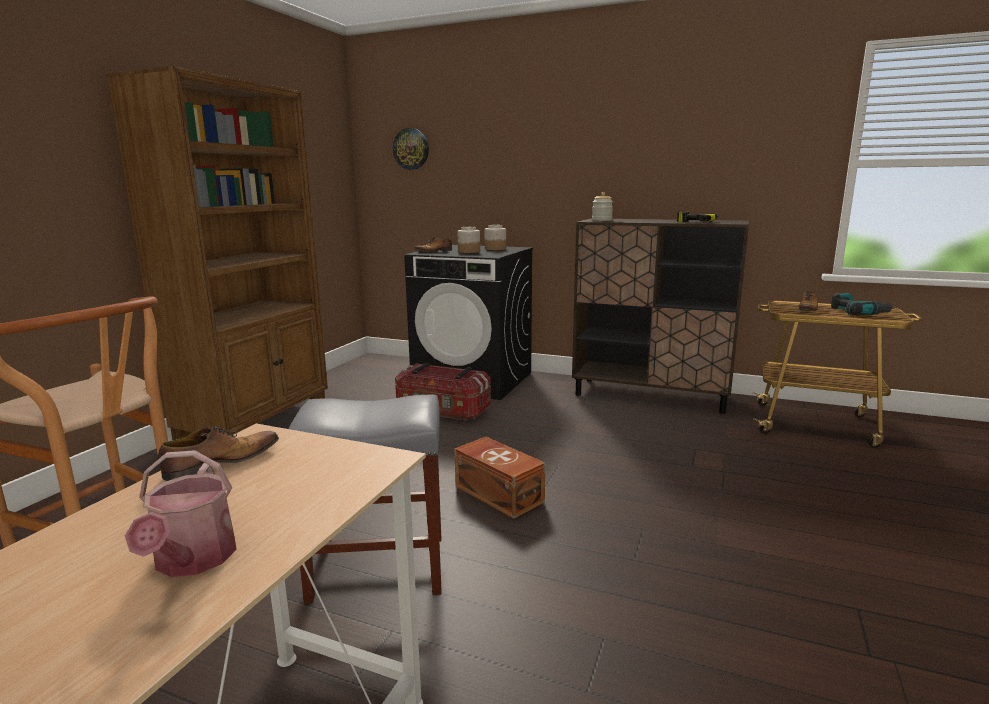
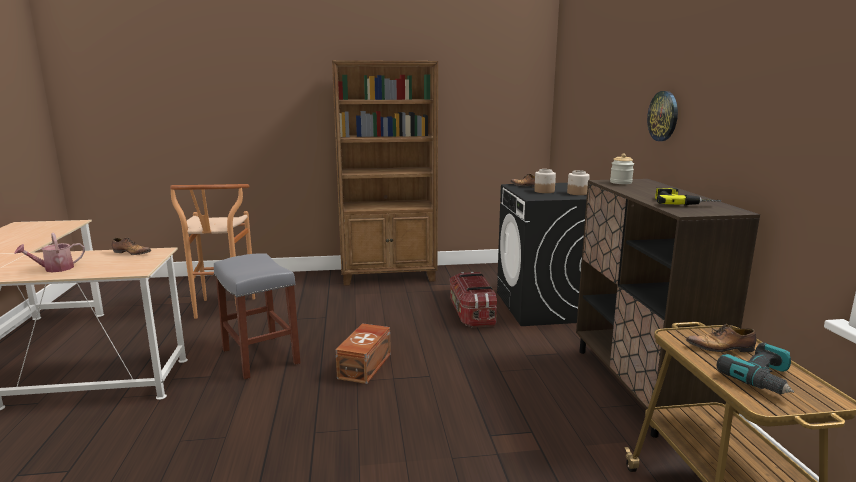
camera: 60 degrees right, 0 degrees up
wall clock [393,128,429,170] -> wall clock moved to [647,91,678,141]

